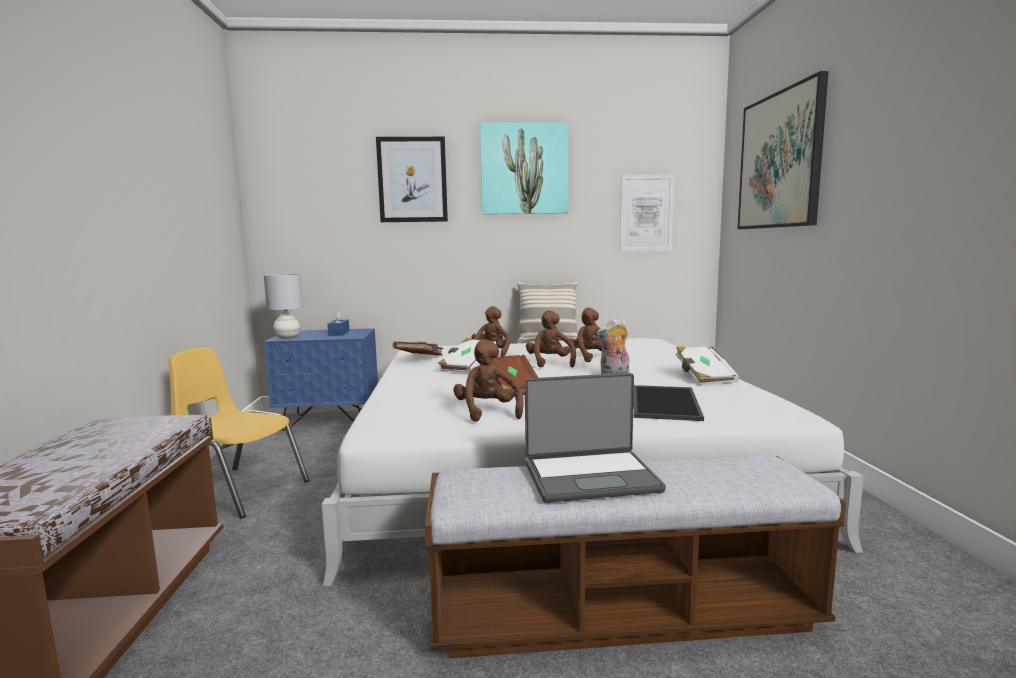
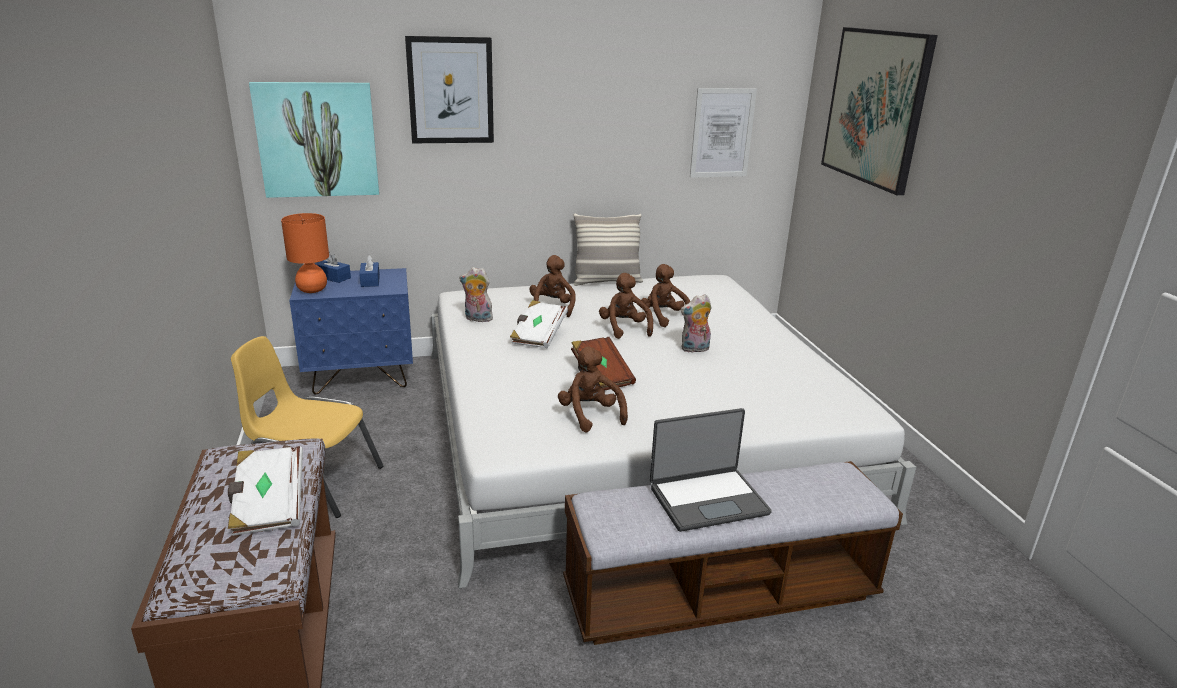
camera: 10 degrees left, 15 degrees up
grey table lamp [264,274,303,339] -> orange table lamp [281,213,329,293]
brown book [393,342,443,356] -> plush toy [459,267,493,322]
picture [480,122,568,214] -> picture moved to [249,82,379,198]
tray [633,385,704,421] -> none
white book [676,346,739,385] -> white book moved to [228,446,303,536]
none -> blue tissue box [314,252,351,283]

